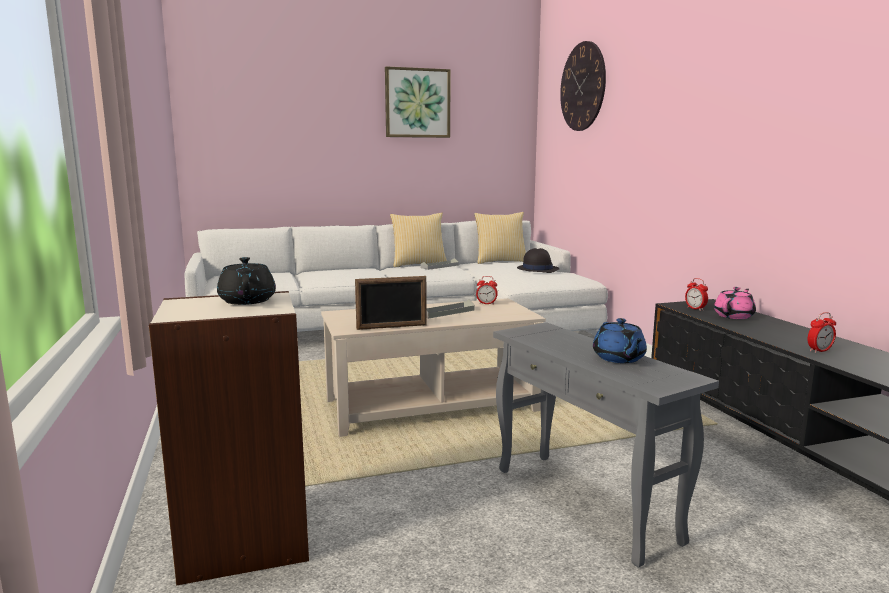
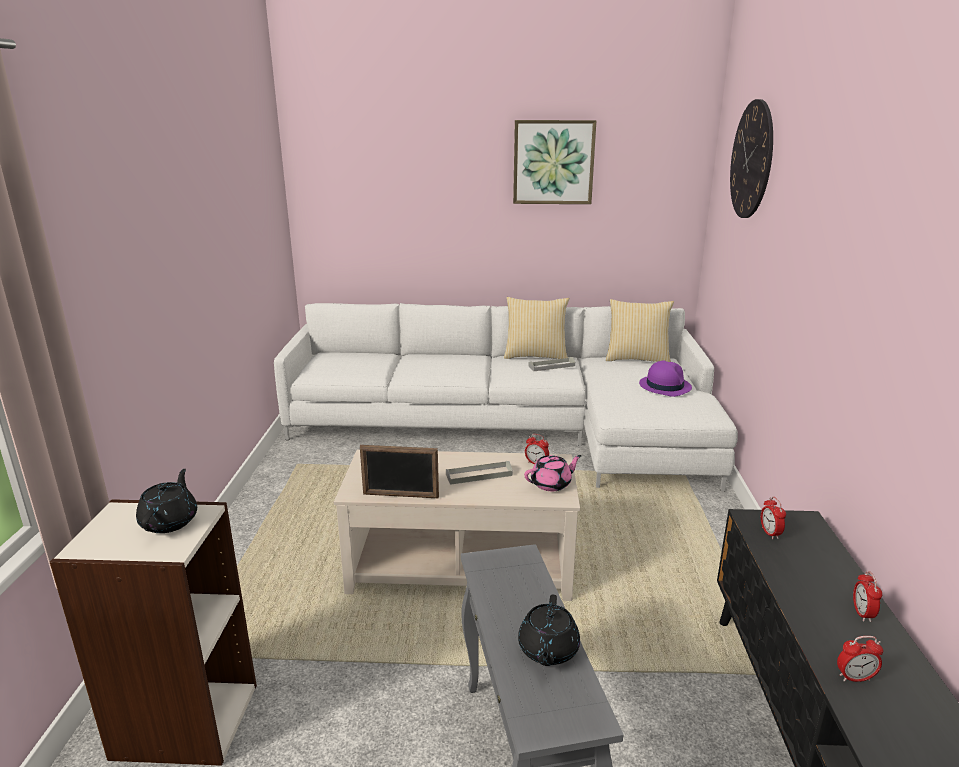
camera: 20 degrees right, 10 degrees up
black hat [517,248,559,273] -> purple hat [639,360,692,397]
blue teapot [593,318,647,363] -> black teapot [518,595,580,666]
pink teapot [714,287,756,319] -> pink teapot moved to [524,455,582,491]
none -> alarm clock [853,571,882,622]

